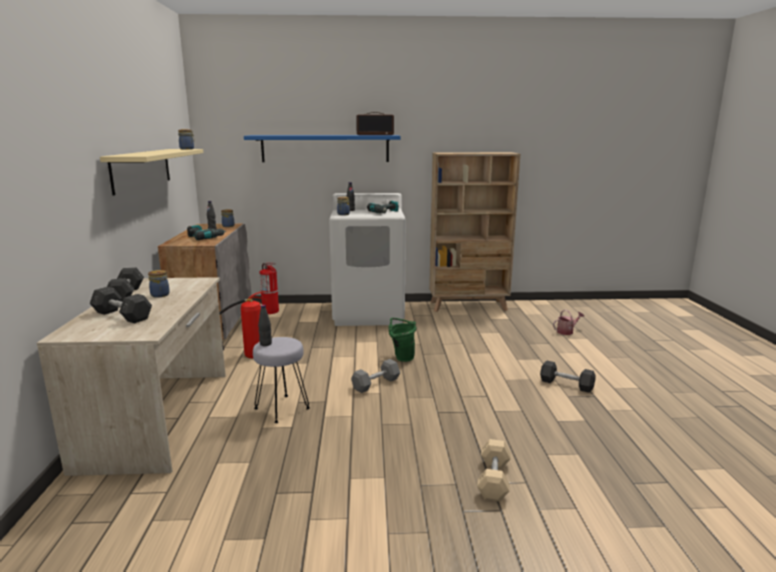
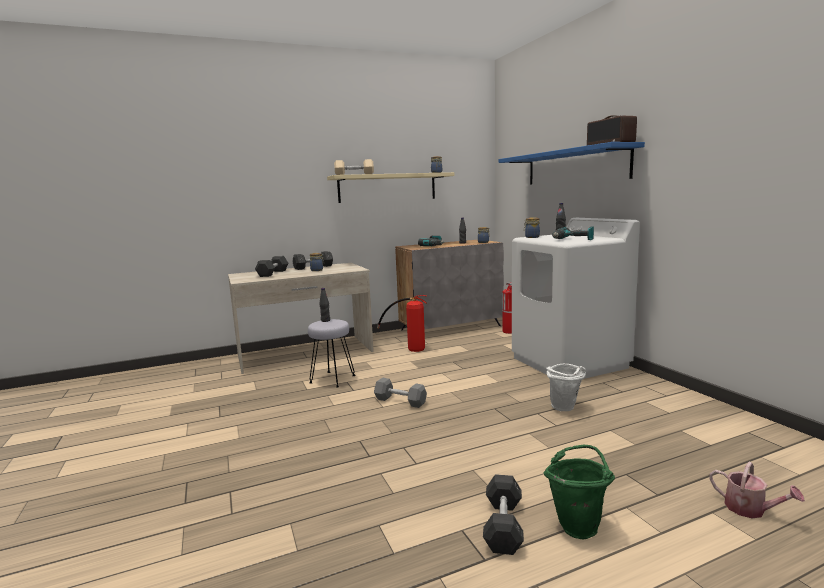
camera: 70 degrees right, 5 degrees down
green bucket [388,318,416,362] -> green bucket moved to [543,445,615,539]
beige bookcase [429,152,520,312] -> none
beige dumbbell [477,439,511,502] -> beige dumbbell moved to [334,159,374,175]
none -> white bucket [547,364,586,411]

